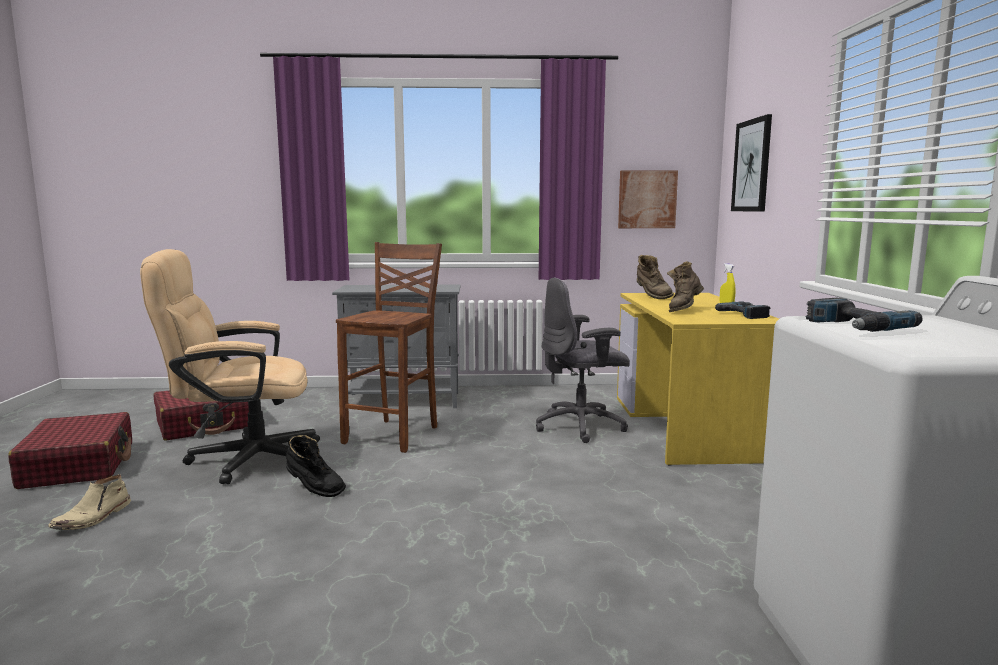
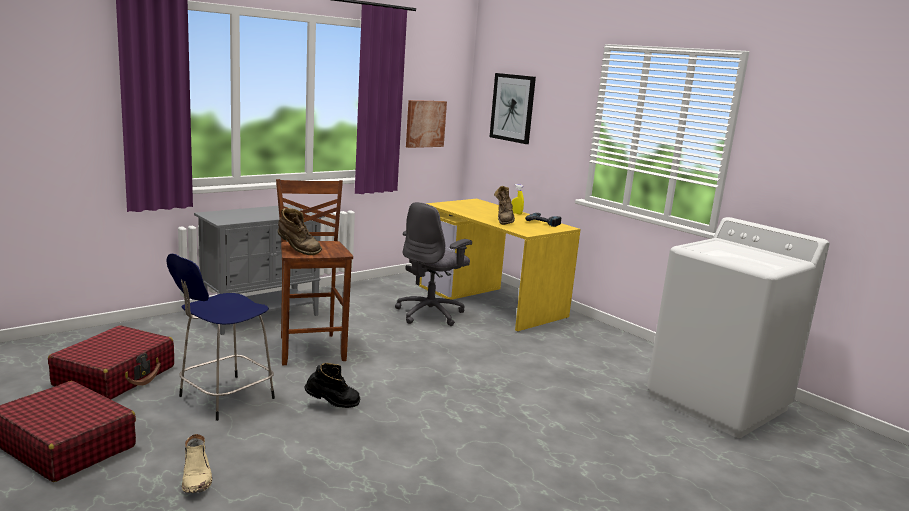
camera: 40 degrees left, 5 degrees up
beige office chair [140,249,320,484] -> blue stool [166,254,275,421]
brown boot [637,255,674,299] -> brown boot moved to [278,208,322,255]
power drill [806,298,923,332] -> none

